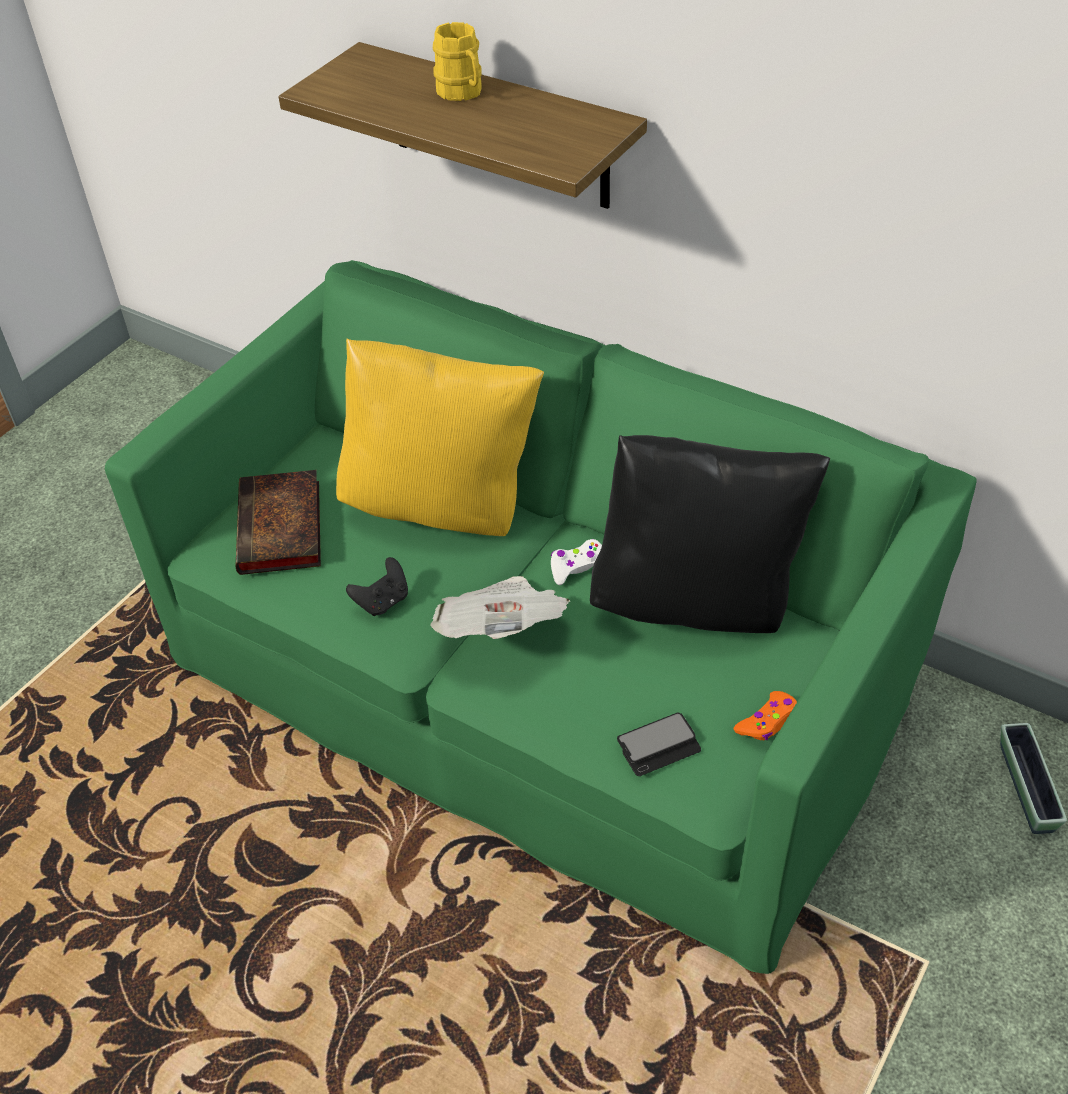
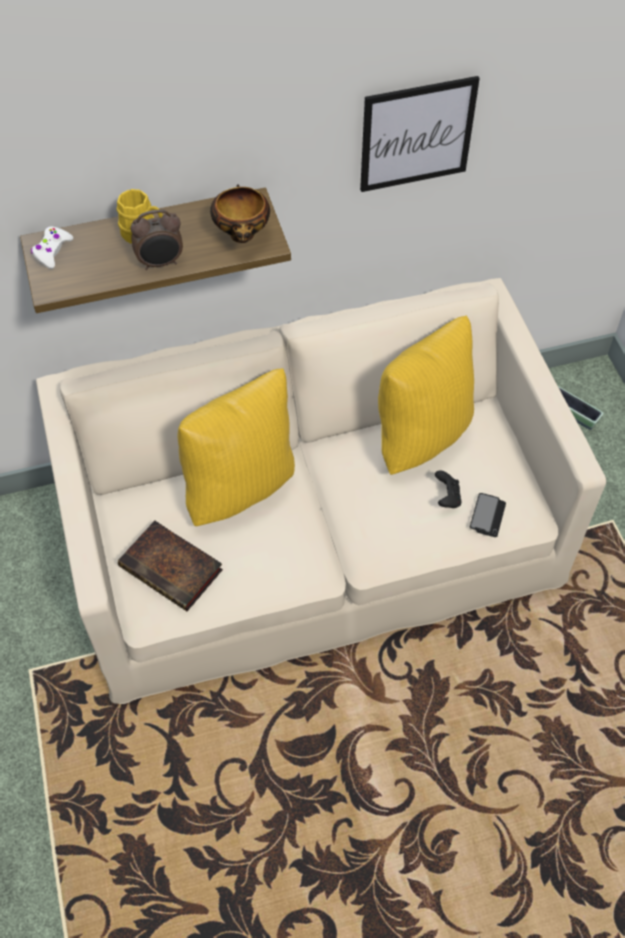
camera: 50 degrees left, 10 degrees up
green sofa [105,260,977,974] -> beige sofa [36,278,606,704]
black game controller [346,557,408,616] -> black game controller moved to [435,470,461,508]
newspaper [430,576,570,639] -> none
white game controller [551,539,602,585] -> white game controller moved to [31,226,73,269]
black pillow [590,435,830,633] -> yellow pillow [378,316,474,475]
orange game controller [734,691,797,740] -> none
none -> alarm clock [131,209,183,270]
none -> bowl [210,185,270,243]
none -> picture [360,76,480,192]

